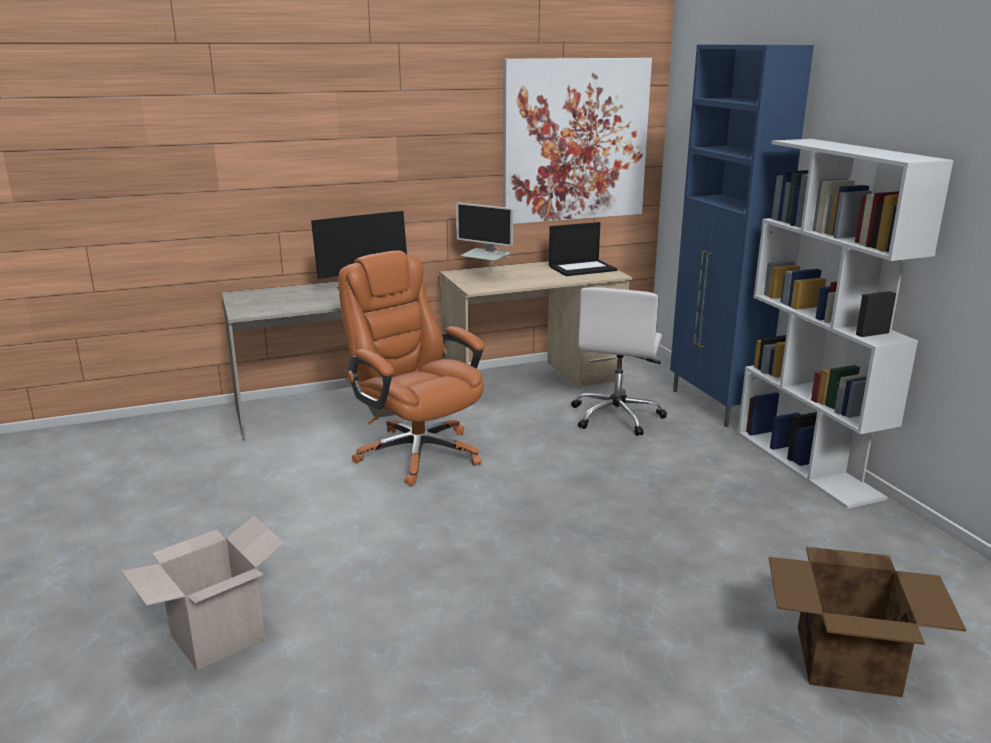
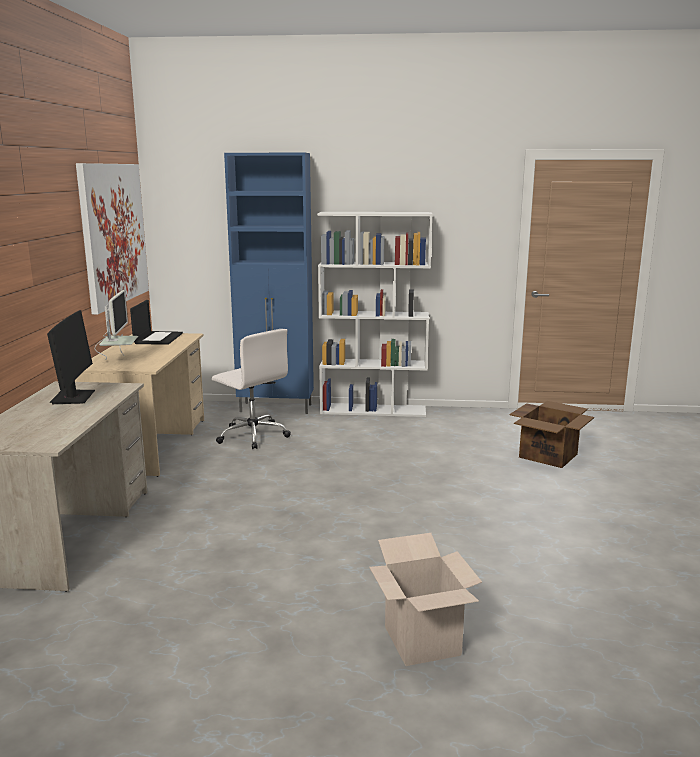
camera: 65 degrees left, 5 degrees down
orange office chair [339,251,485,486] -> none
monitor [456,203,513,279] -> monitor turned 60 degrees counterclockwise [95,290,138,360]

